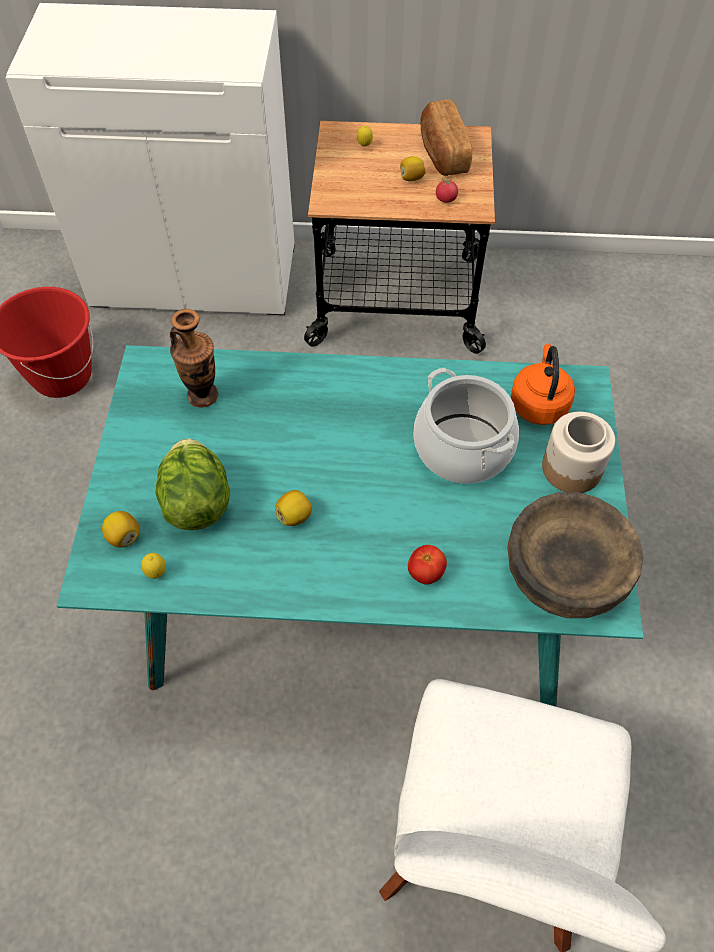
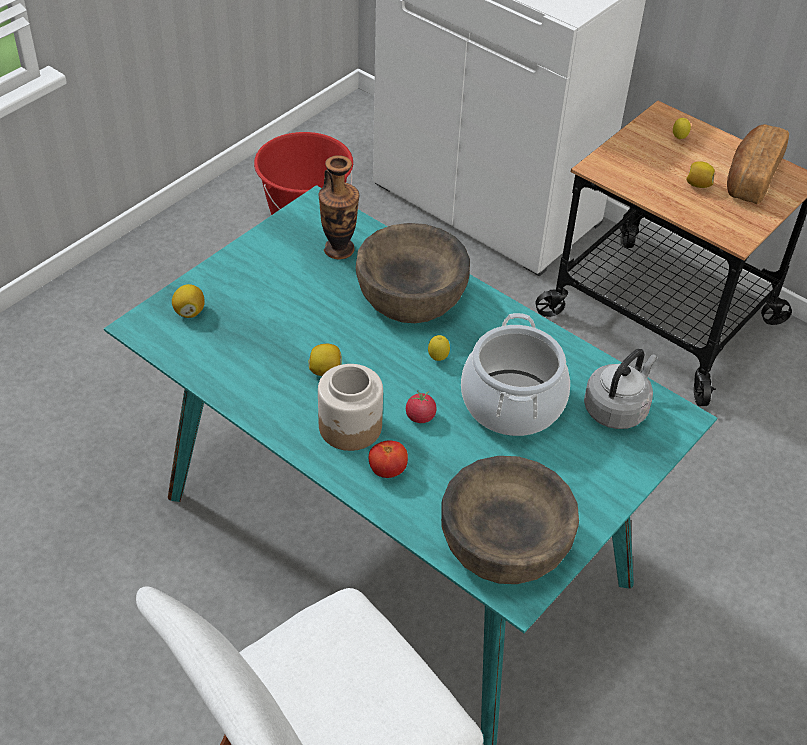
camera: 35 degrees right, 10 degrees down
lemon [141,553,166,579] -> lemon moved to [428,335,450,361]
lettuce [156,439,230,530] -> none
tomato [436,178,458,203] -> tomato moved to [406,390,436,423]
orange kettle [511,344,575,425] -> grey kettle [584,349,657,429]
jar [542,412,615,493] -> jar moved to [318,364,383,451]
none -> brown bowl [356,223,470,323]

